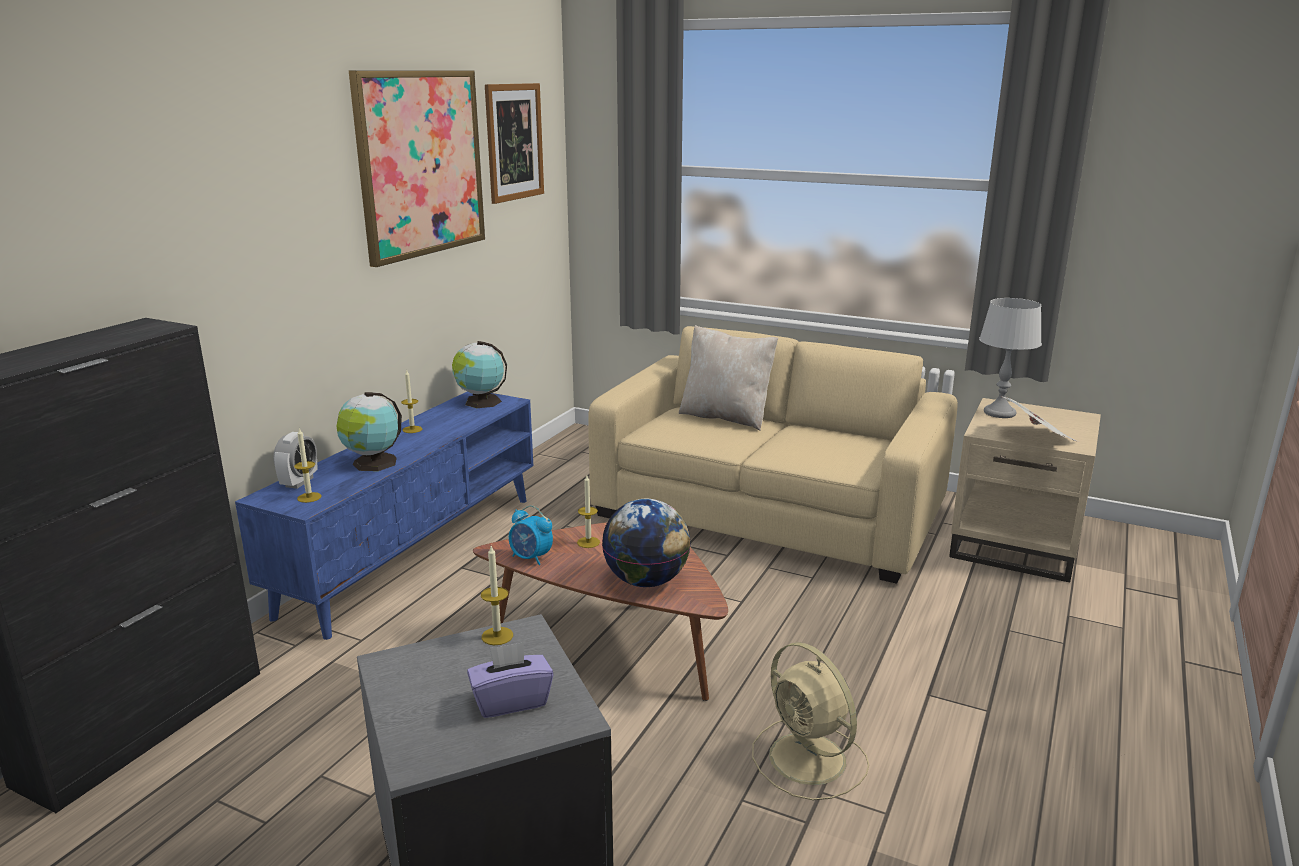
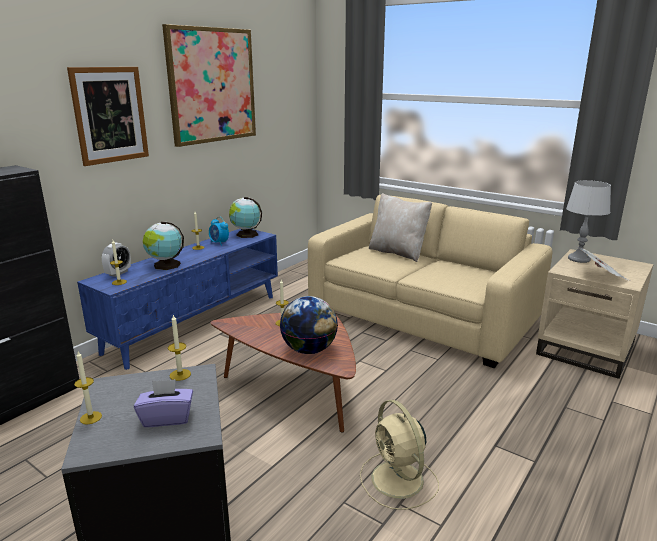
camera: 10 degrees right, 0 degrees up
picture [485,83,544,204] -> picture moved to [67,67,149,166]
alarm clock [509,505,553,565] -> alarm clock moved to [209,217,229,246]
none -> candle [74,351,102,424]

